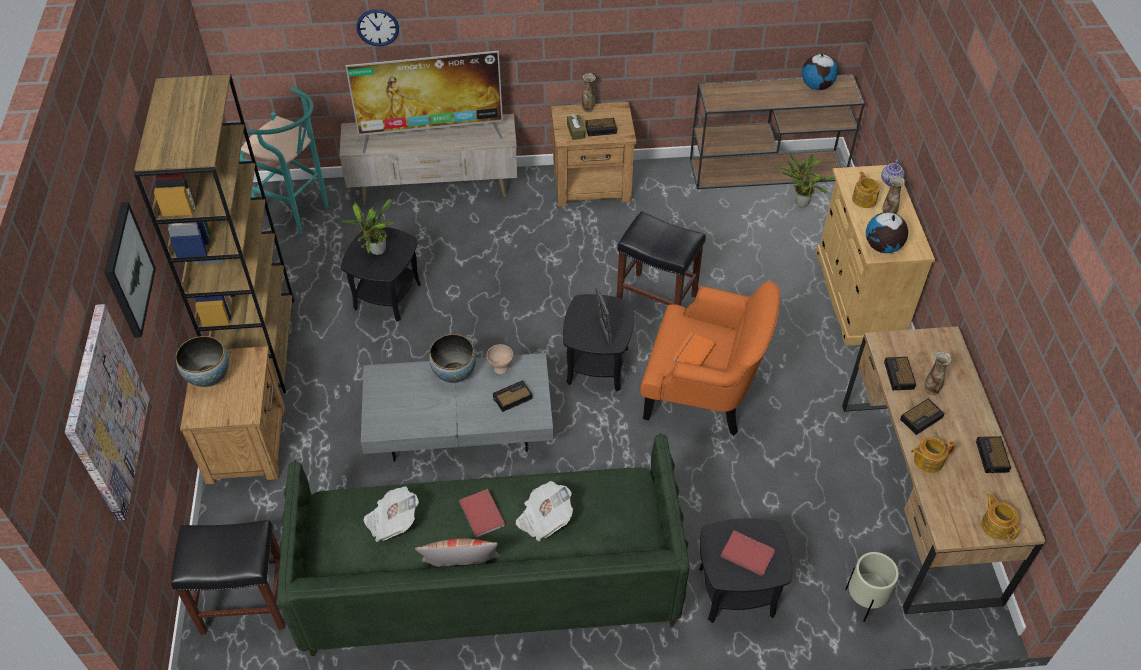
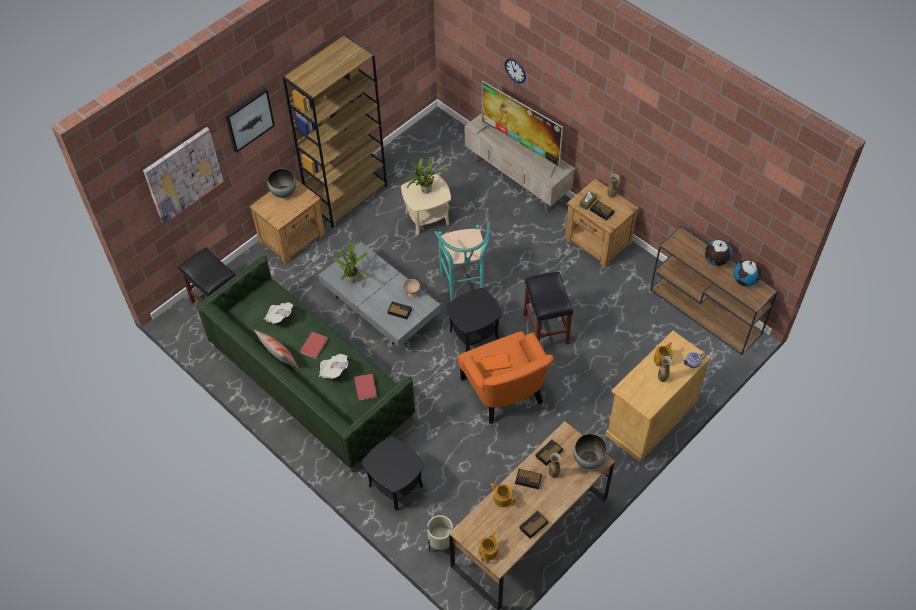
camera: 50 degrees right, 5 degrees up
turquoise stool [240,87,328,234] -> turquoise stool moved to [434,221,490,301]
black side table [341,226,421,322] -> beige side table [401,174,451,235]
bowl [429,334,476,383] -> bowl moved to [573,434,607,469]
picture frame [595,287,613,345] -> none
red book [721,530,776,577] -> red book moved to [354,374,377,401]
potted plant [775,154,835,208] -> potted plant moved to [334,242,368,283]
globe [866,212,908,253] -> globe moved to [705,240,732,266]

